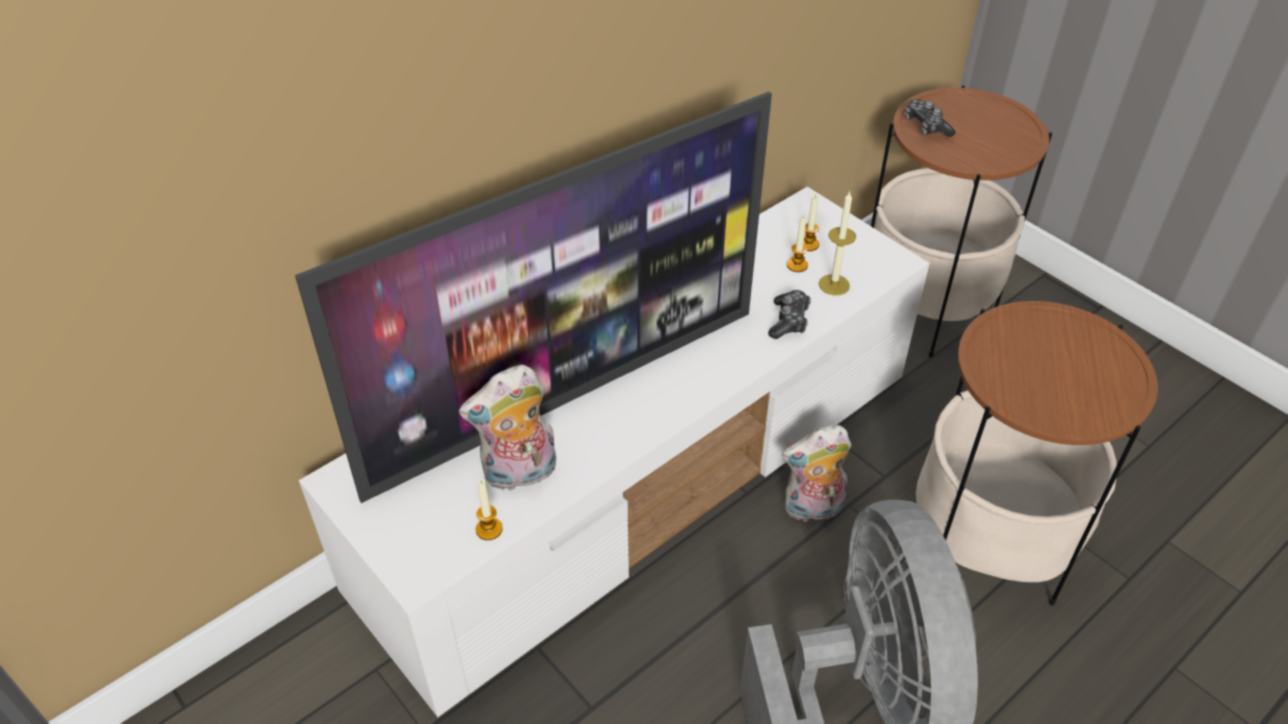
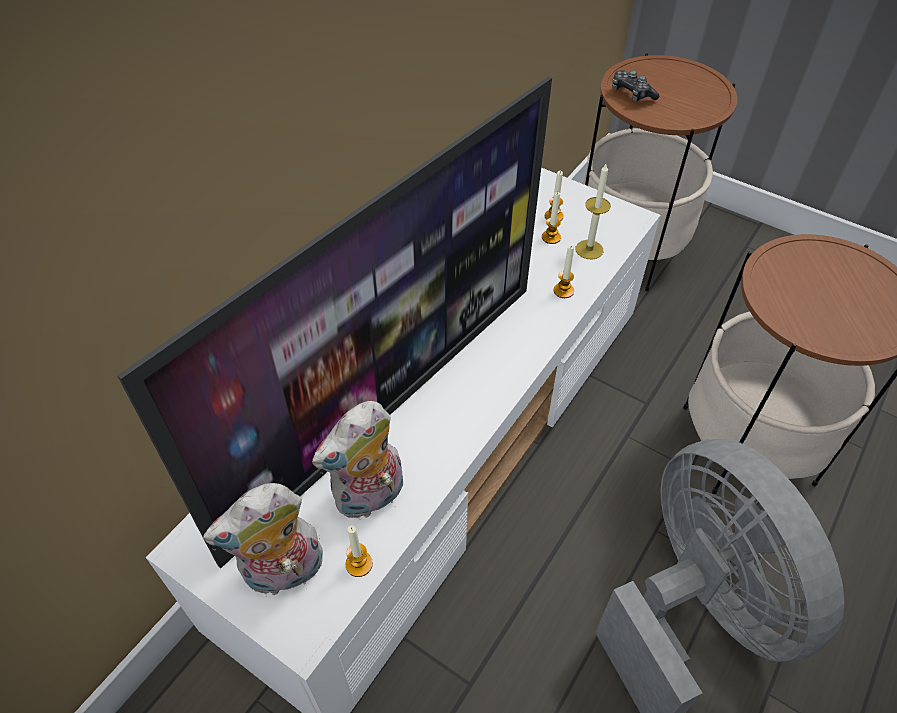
camera: 15 degrees left, 5 degrees up
game controller [768,290,811,339] -> candle [554,246,574,298]
plush toy [782,425,851,524] -> plush toy moved to [203,483,323,597]

